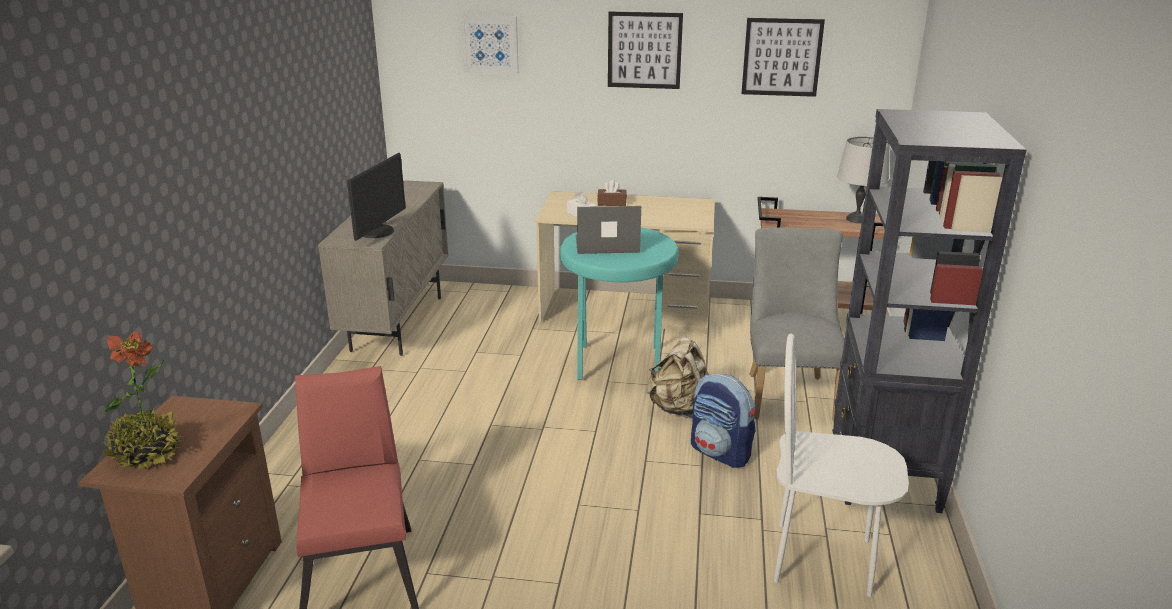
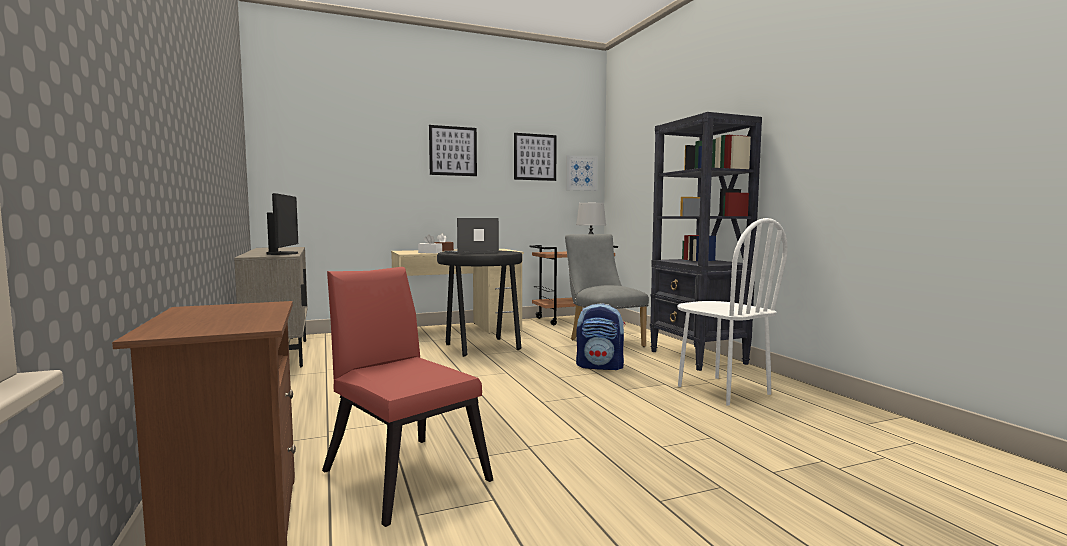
camera: 30 degrees left, 20 degrees down
potted plant [102,331,182,469] -> none
picture [461,15,519,74] -> picture moved to [566,155,597,191]
turquoise stool [560,227,679,380] -> black stool [437,251,522,357]
beige backpack [647,337,709,418] -> none
white chair [774,334,909,597] -> white chair turned 105 degrees counterclockwise [677,218,788,406]

